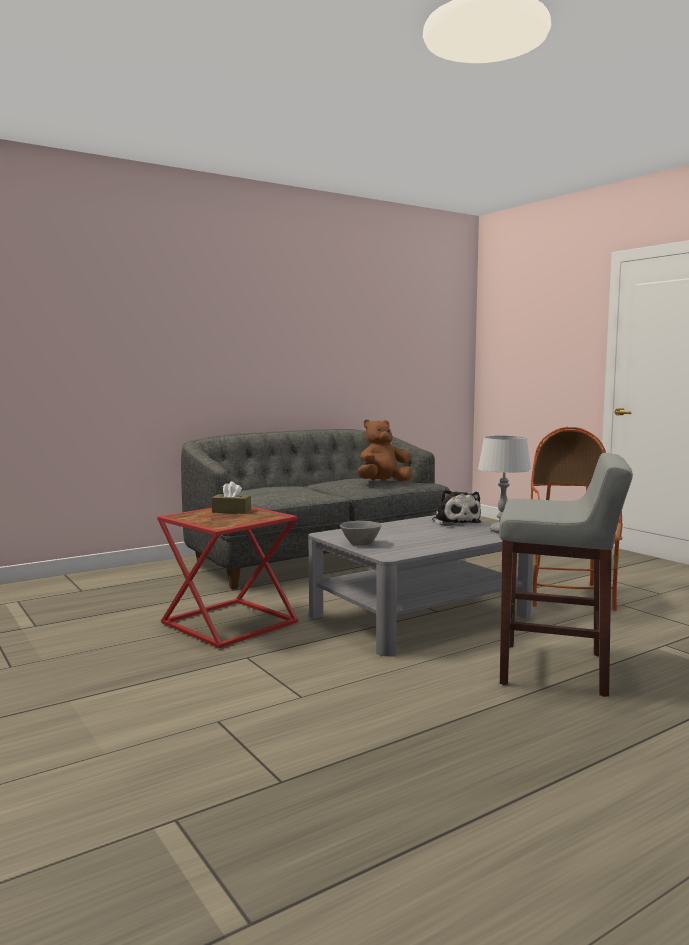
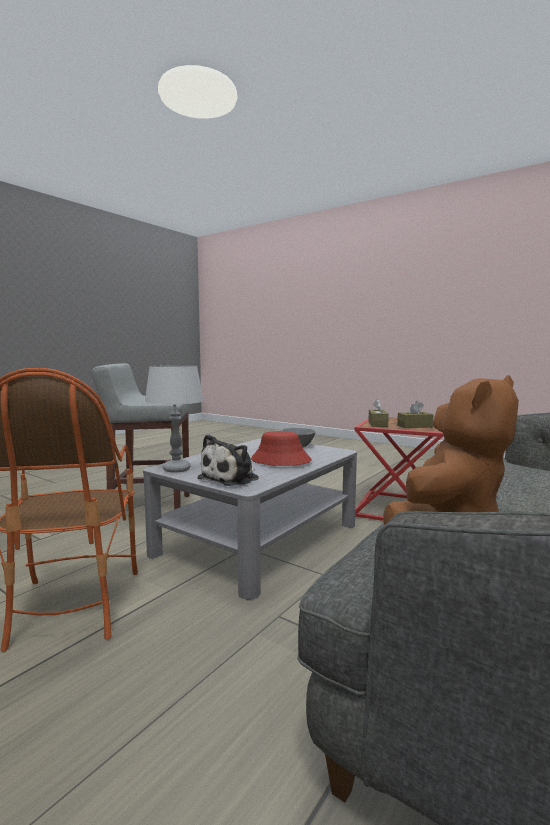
camera: 160 degrees right, 0 degrees up
plush toy [432,489,481,526] -> plush toy turned 105 degrees counterclockwise [197,434,259,486]
none -> red hat [251,431,312,466]
none -> brown tissue box [368,399,389,427]

